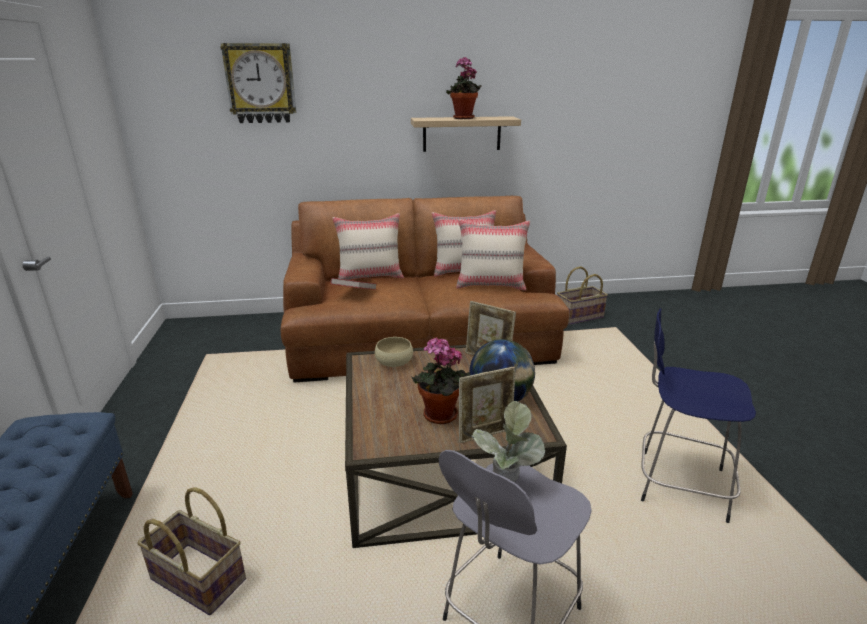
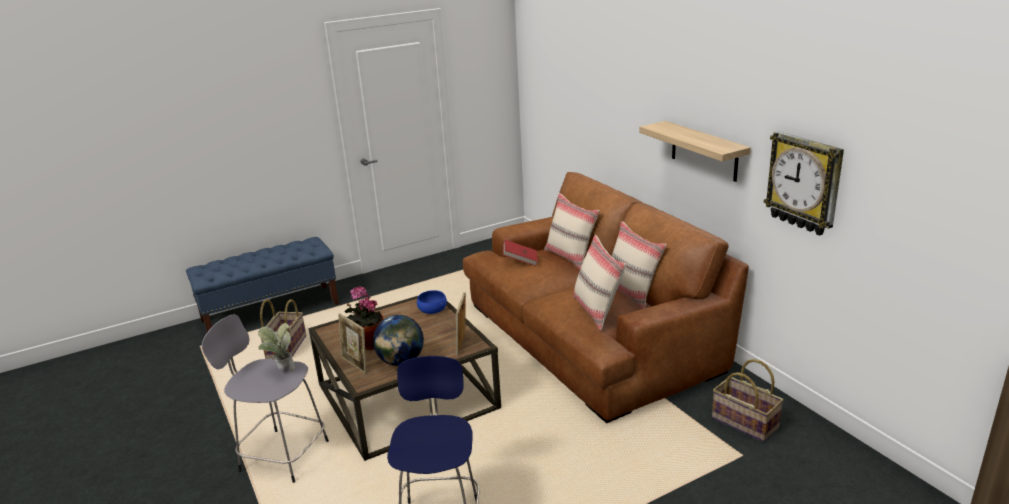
camera: 70 degrees right, 0 degrees up
wall clock [220,43,296,123] -> wall clock moved to [764,131,844,236]
beige bowl [375,337,413,367] -> blue bowl [417,290,447,314]
potted plant [446,57,481,119] -> none

